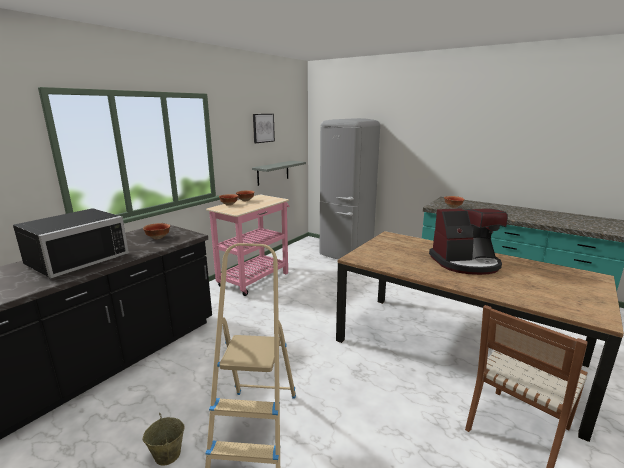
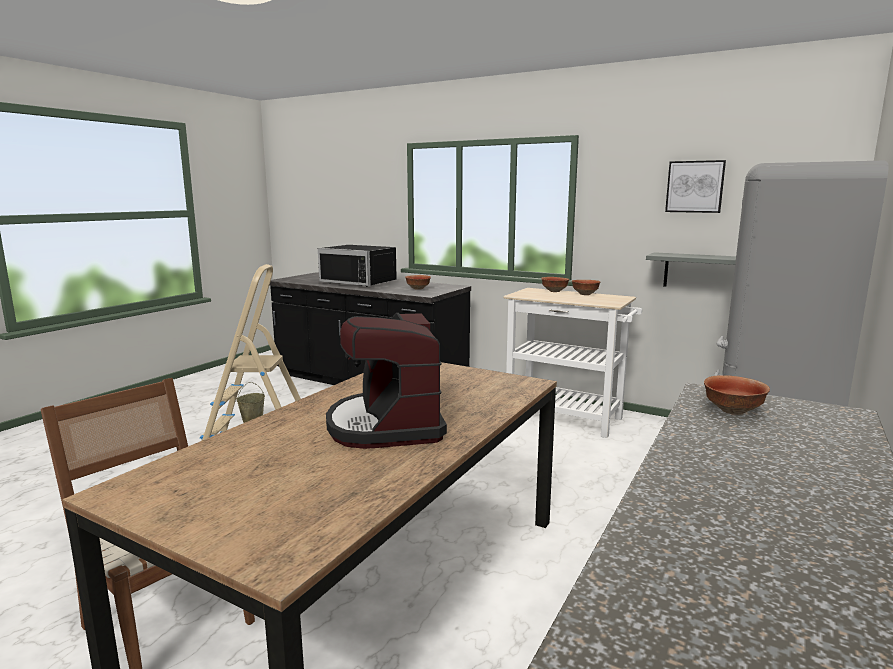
camera: 85 degrees right, 5 degrees down
pink cart [206,195,289,296] -> white cart [503,288,642,438]

